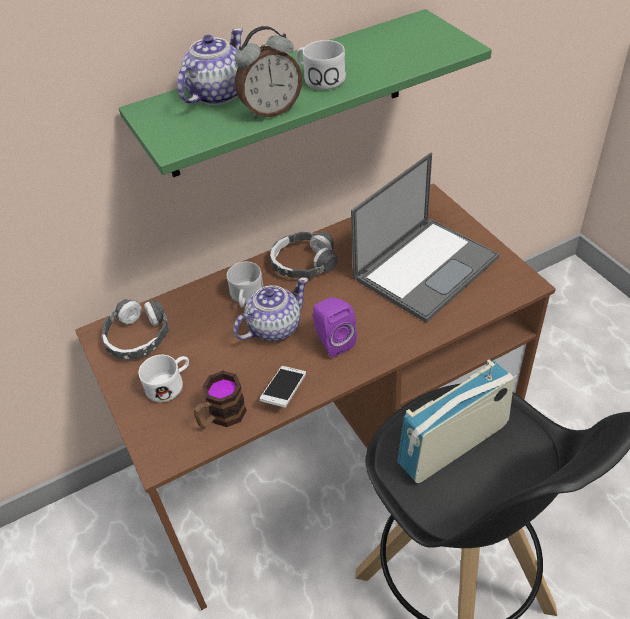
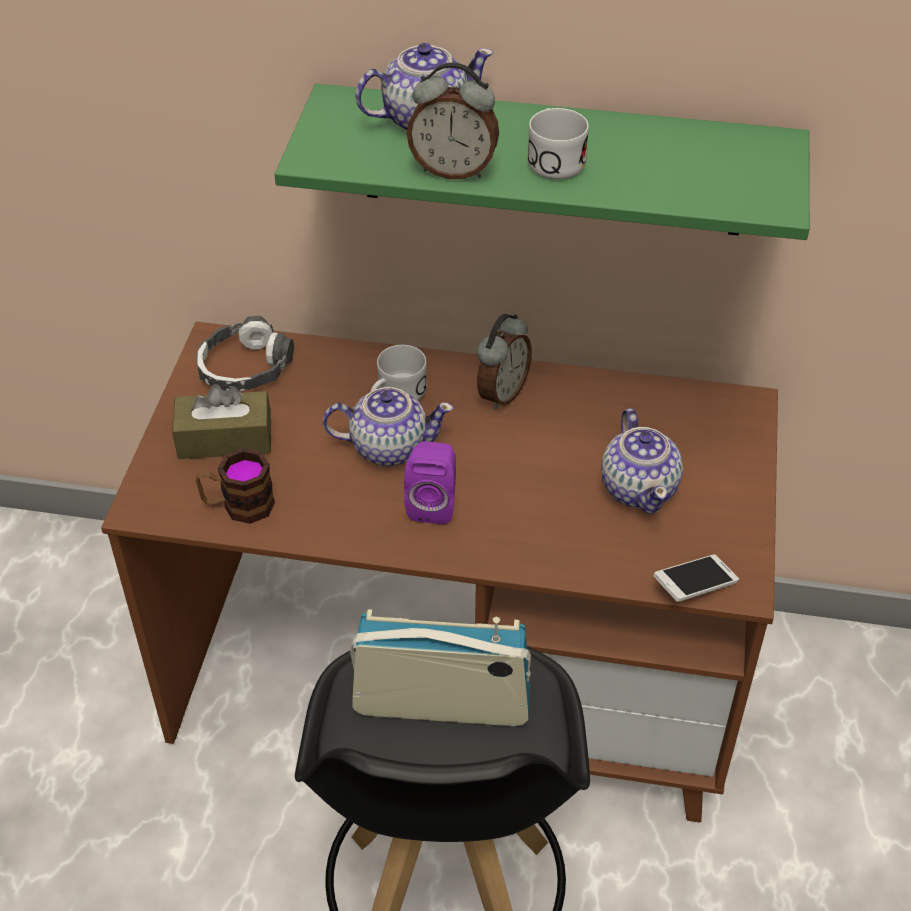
camera: 35 degrees right, 0 degrees up
white mug [139,355,189,402] -> brown tissue box [172,384,271,459]
phone [260,366,306,407] -> phone moved to [653,554,739,602]
headphones [270,231,338,279] -> alarm clock [477,314,532,410]
laptop [351,153,499,323] -> teapot [601,408,683,514]

